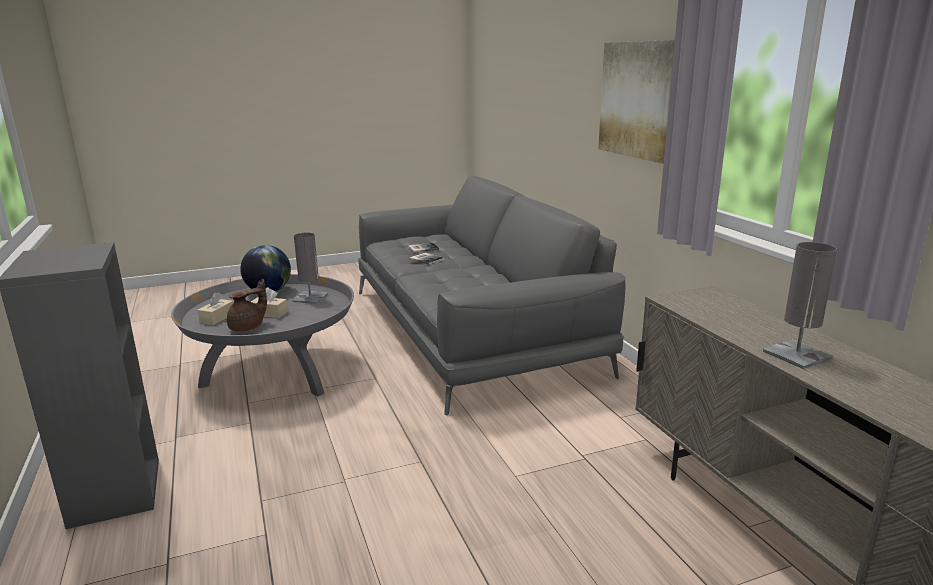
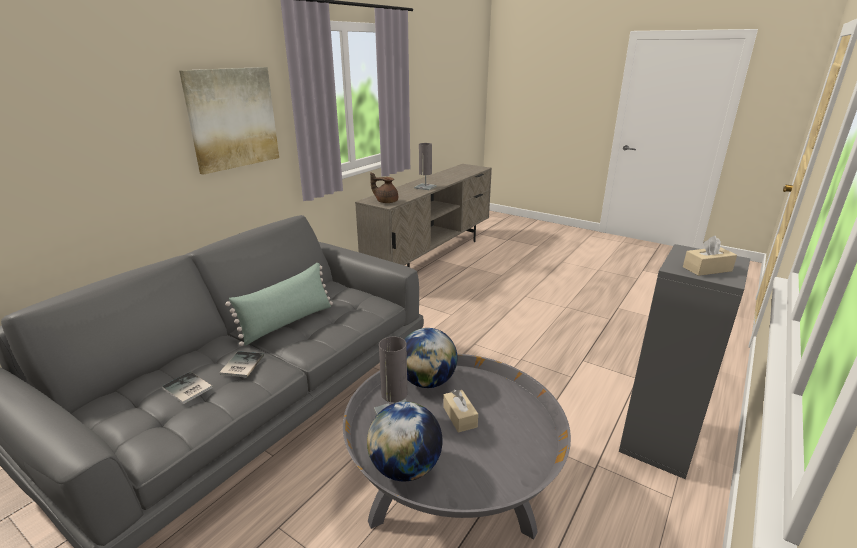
camera: 125 degrees left, 5 degrees up
beige tissue box [198,292,233,325] -> beige tissue box moved to [683,236,737,276]
brown teapot [227,279,267,331] -> brown teapot moved to [370,172,398,203]
none -> green pillow [225,263,333,346]
none -> globe [404,328,457,388]

